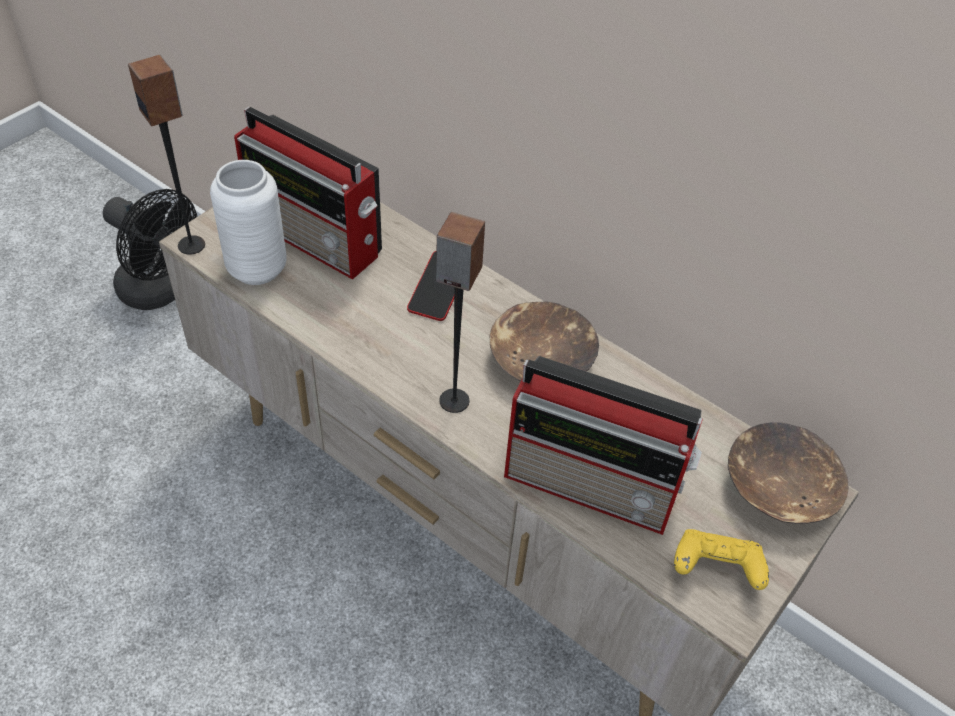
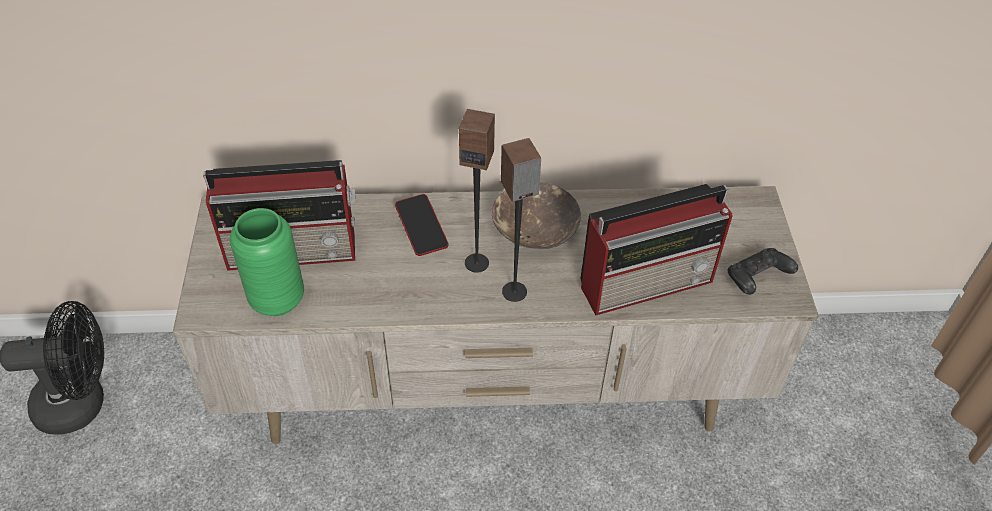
camera: 40 degrees left, 0 degrees up
speaker [128,55,205,255] -> speaker moved to [459,109,495,273]
white vase [210,160,287,285] -> green vase [230,208,304,316]
yellow game controller [674,529,769,590] -> black game controller [727,248,798,295]
brown bowl [728,422,849,524] -> none

